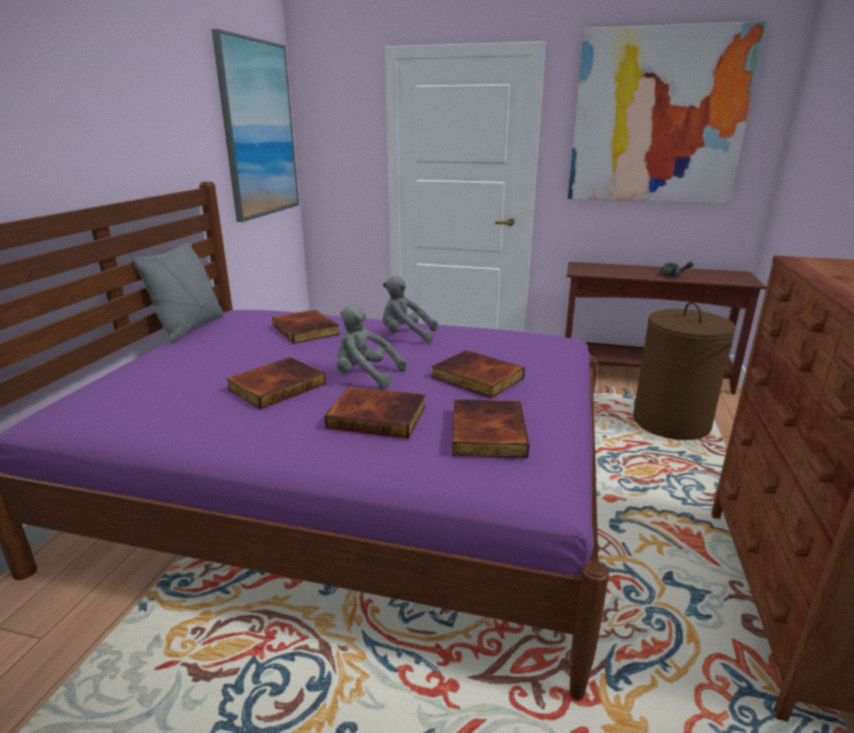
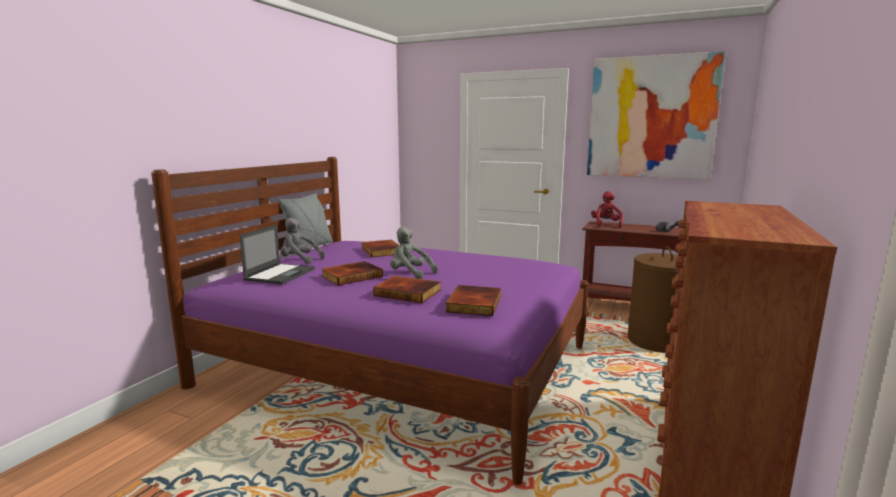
camera: 10 degrees right, 10 degrees down
picture [212,29,299,222] -> none
grey plush toy [382,276,437,342] -> grey plush toy moved to [280,218,325,264]
book [431,350,525,398] -> none
none -> laptop [240,224,315,285]
none -> red plush toy [591,191,624,228]

